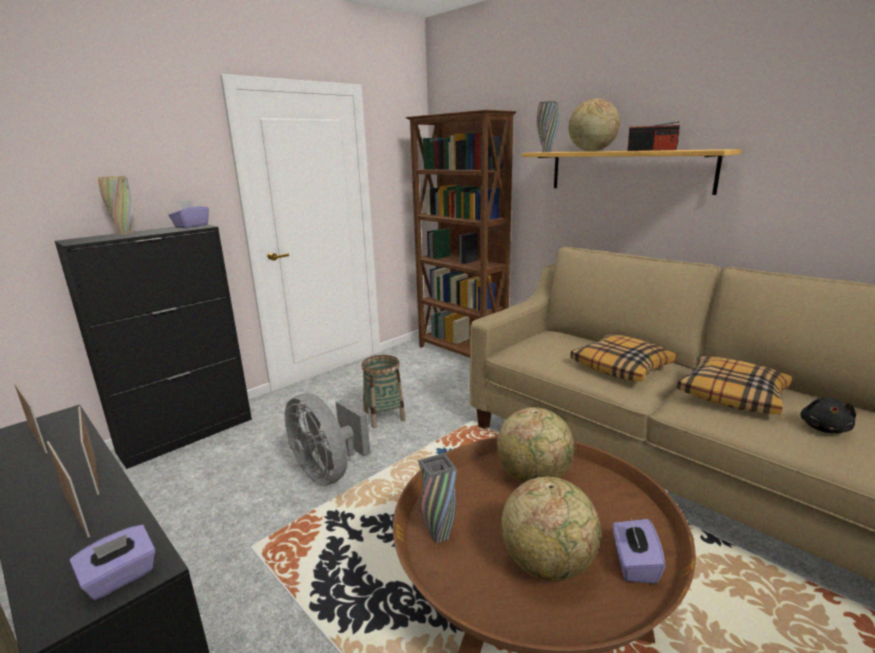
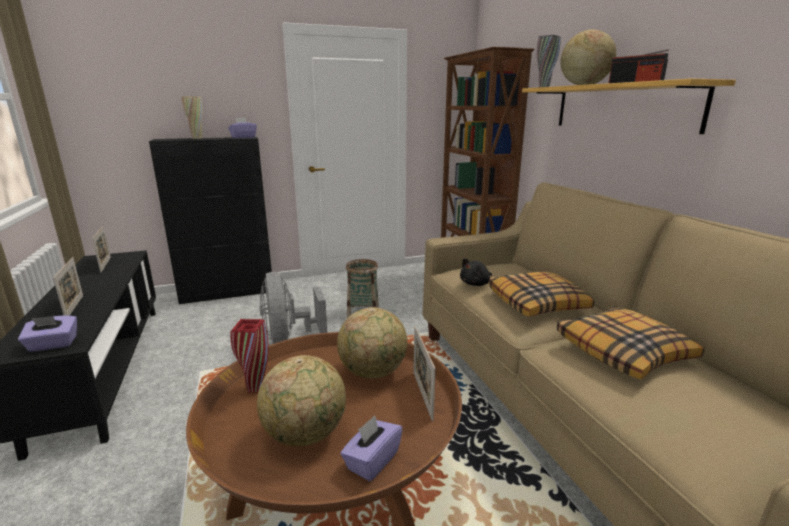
camera: 25 degrees right, 0 degrees up
picture frame [78,406,99,495] -> picture frame moved to [413,326,435,421]
grey vase [418,453,457,544] -> red vase [230,319,269,393]
black plush toy [800,397,856,433] -> black plush toy moved to [460,258,492,286]

